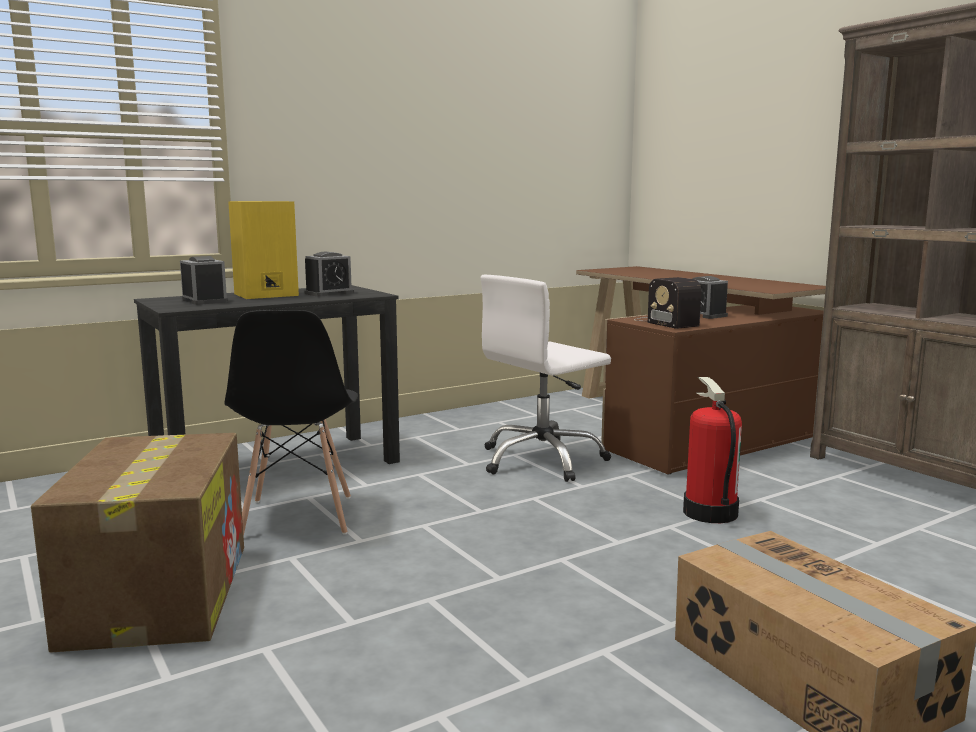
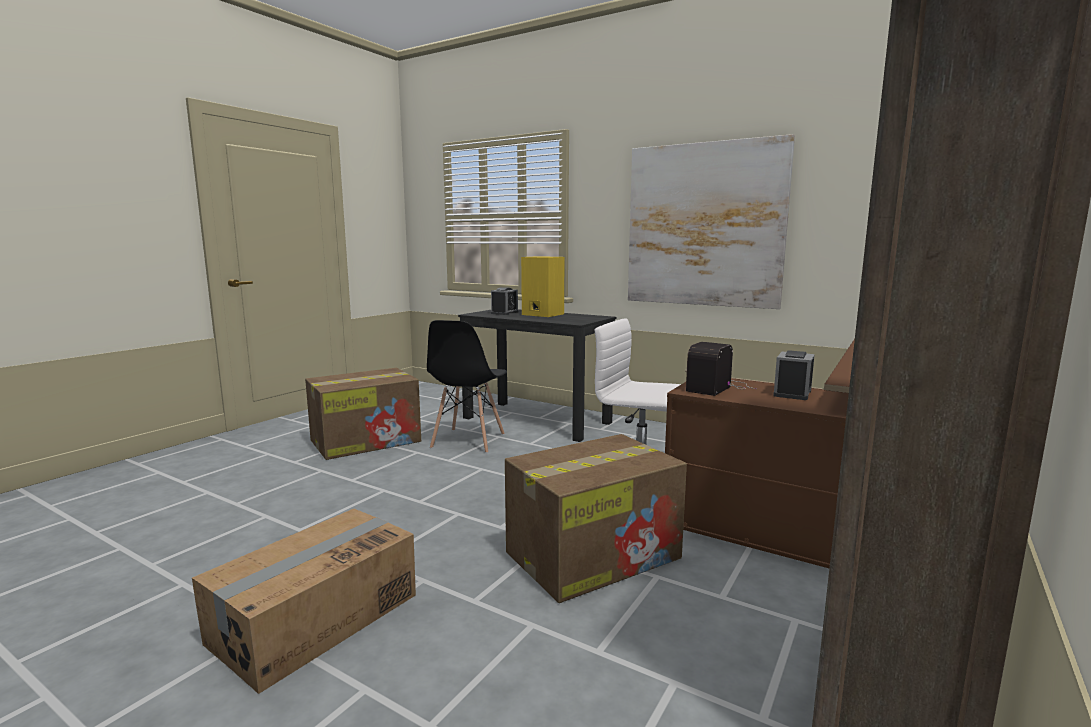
camera: 65 degrees right, 0 degrees up
black chair [224,310,358,536] -> black chair turned 45 degrees counterclockwise [427,320,507,453]
alarm clock [305,252,354,297] -> none
fire extinguisher [683,377,742,523] -> cardboard box [505,434,687,603]
none -> picture [628,134,795,309]

